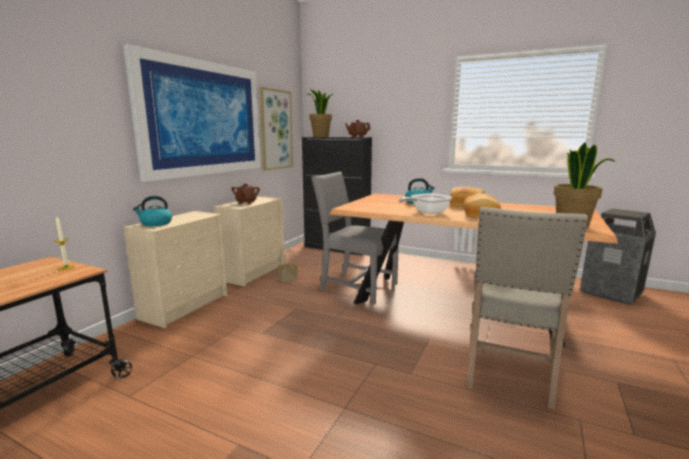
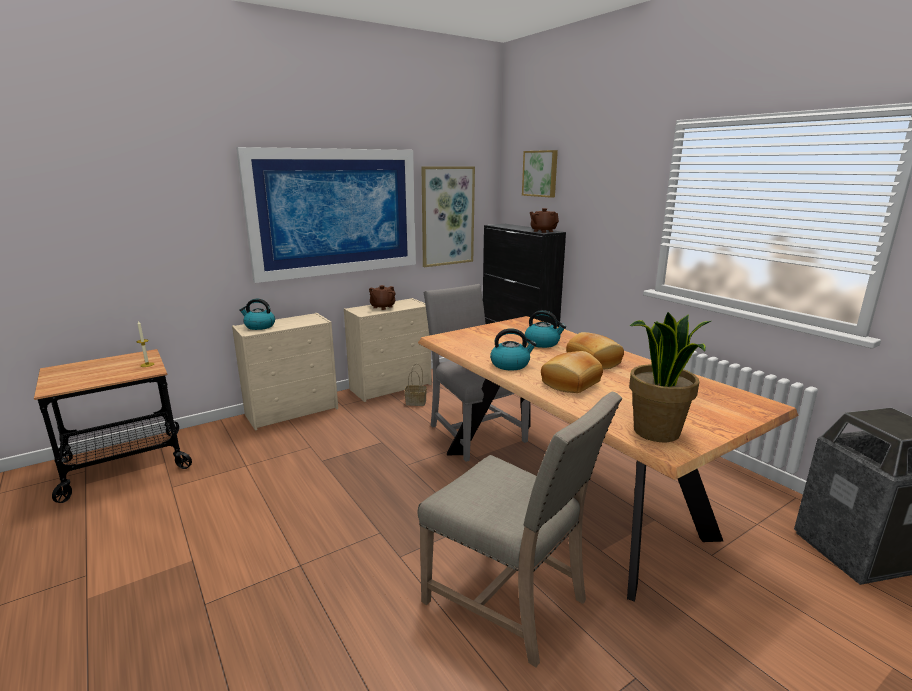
camera: 30 degrees right, 5 degrees up
potted plant [306,90,333,137] -> none
frying pan [398,193,452,214] -> kettle [490,328,537,371]
beige chair [467,207,588,410] -> beige chair turned 105 degrees counterclockwise [417,392,622,667]
none -> picture [522,150,558,198]

